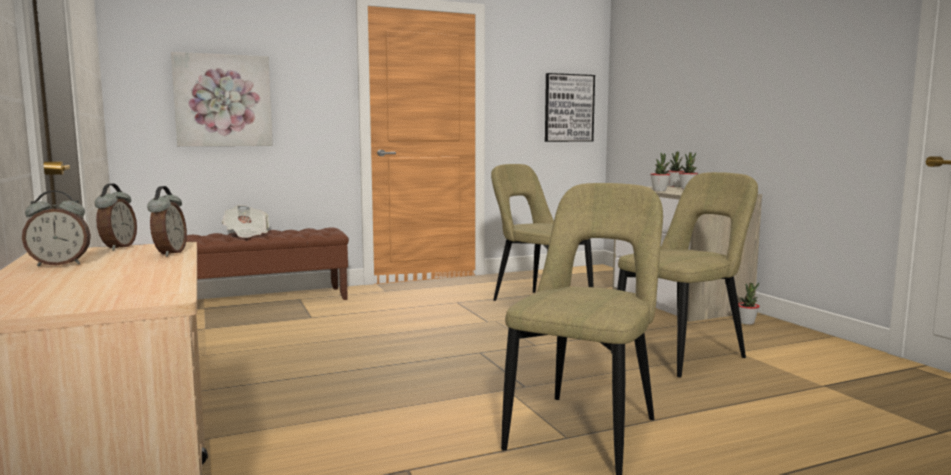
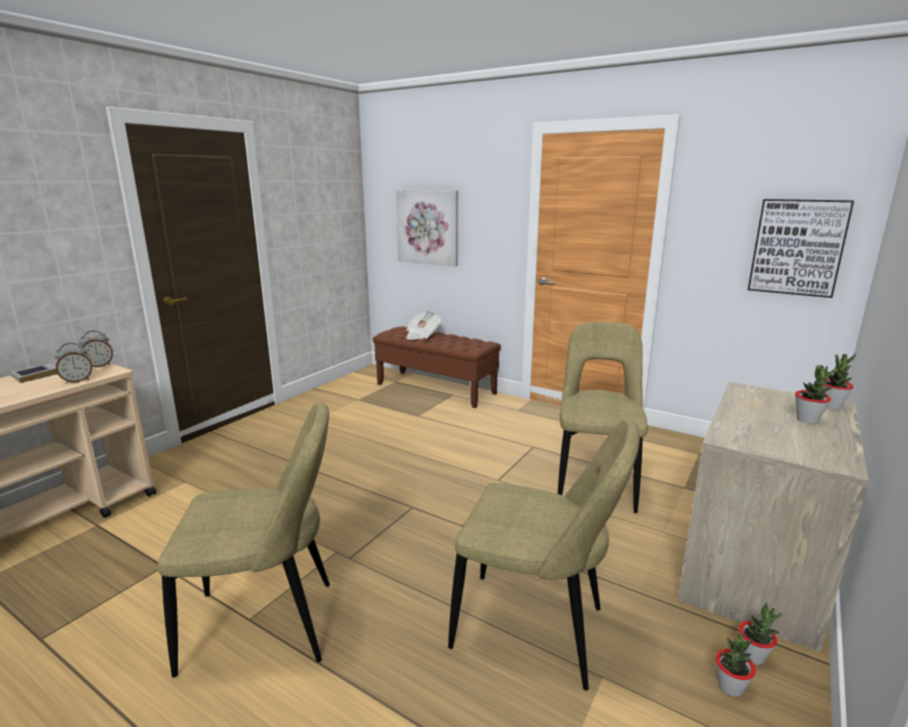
camera: 55 degrees right, 10 degrees up
alarm clock [22,190,91,267] -> book [10,362,58,383]
potted plant [650,153,670,191] -> potted plant moved to [716,633,756,697]

